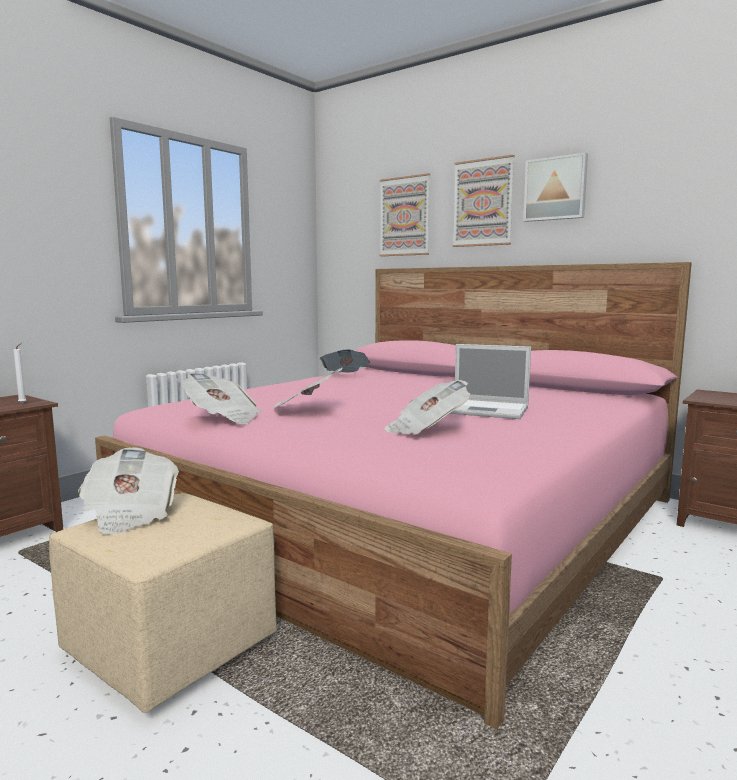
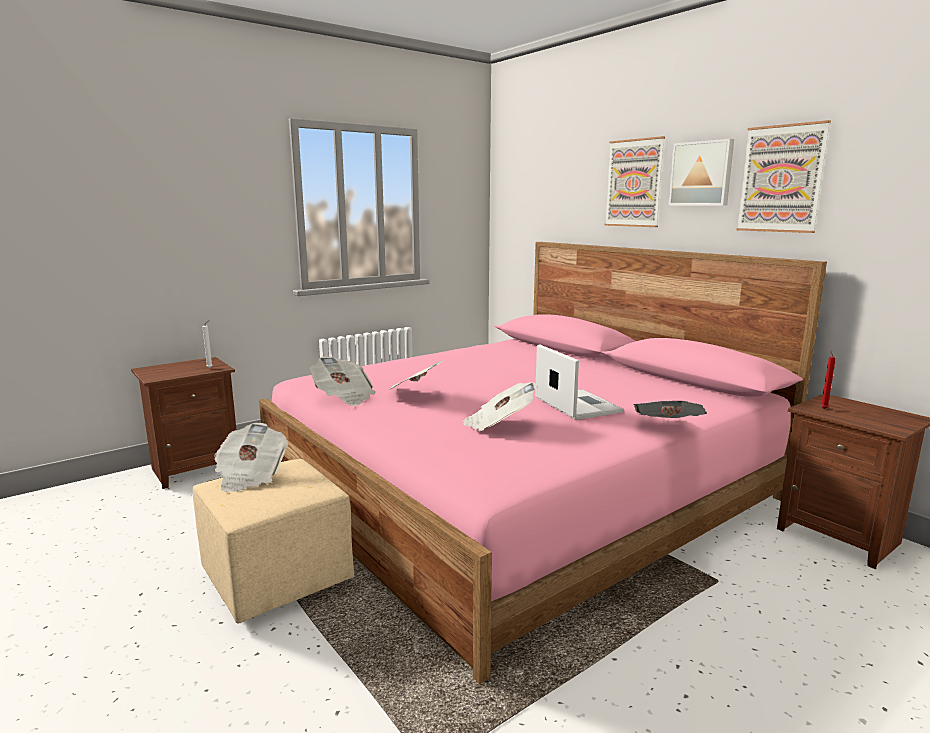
camera: 15 degrees right, 5 degrees up
newspaper [320,349,370,373] -> newspaper moved to [633,401,707,418]
picture [380,173,430,256] -> picture moved to [736,120,831,233]
laptop [449,344,531,419] -> laptop turned 150 degrees counterclockwise [535,344,624,420]
none -> red candle [820,350,836,409]

